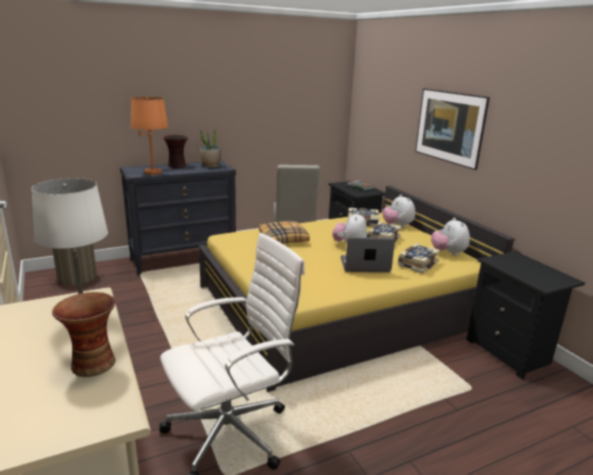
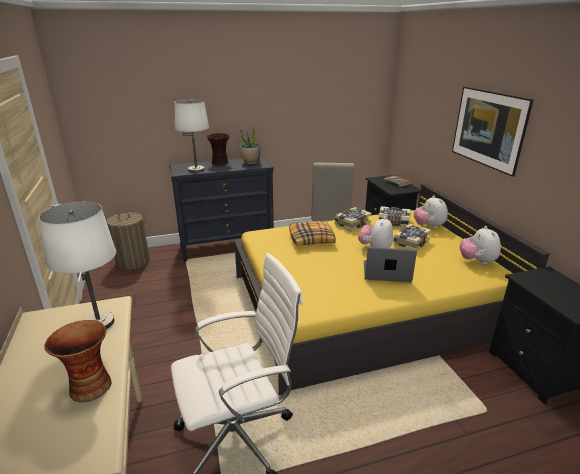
camera: 10 degrees right, 5 degrees up
orange table lamp [131,97,168,175] -> white table lamp [174,99,209,173]
book [398,243,440,274] -> book moved to [335,207,372,232]

